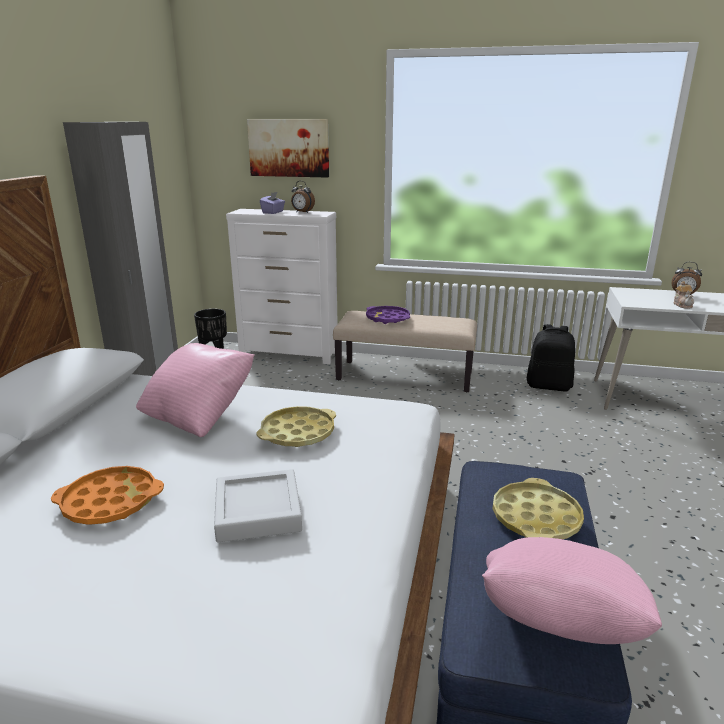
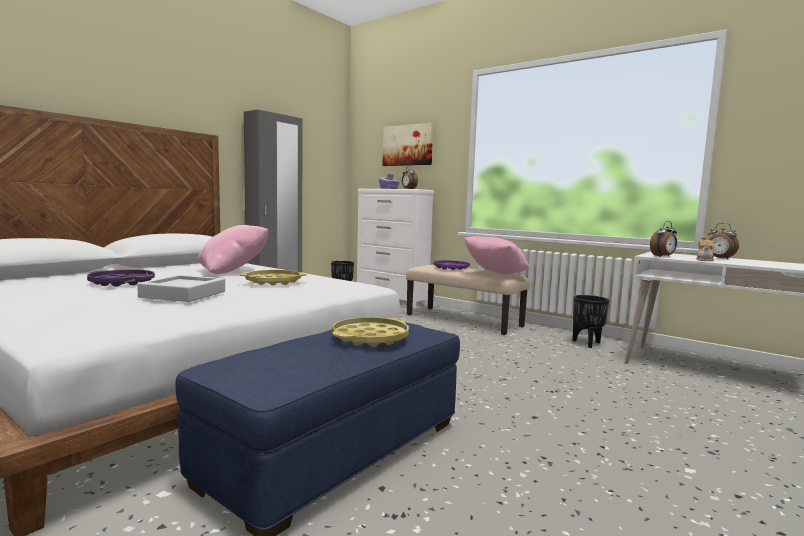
camera: 25 degrees right, 15 degrees down
orange tray [51,466,164,525] -> purple tray [87,270,155,287]
pink pillow [482,537,662,644] -> pink pillow moved to [464,236,529,274]
black backpack [527,324,575,392] -> black planter [573,295,609,348]
none -> alarm clock [650,221,677,257]

